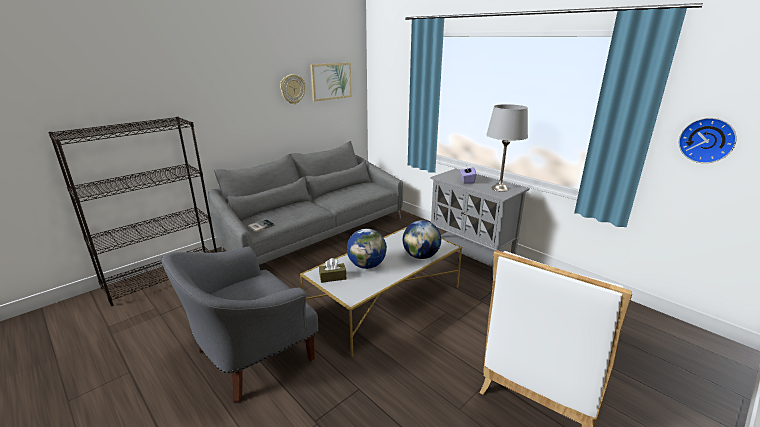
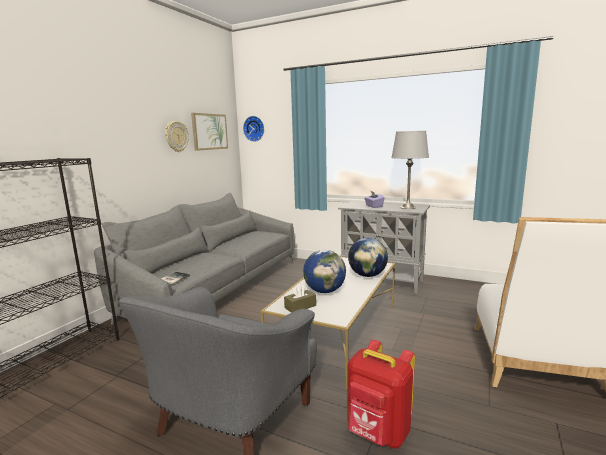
camera: 20 degrees left, 10 degrees down
wall clock [679,118,737,163] -> wall clock moved to [243,116,264,142]
none -> red backpack [348,340,415,449]

